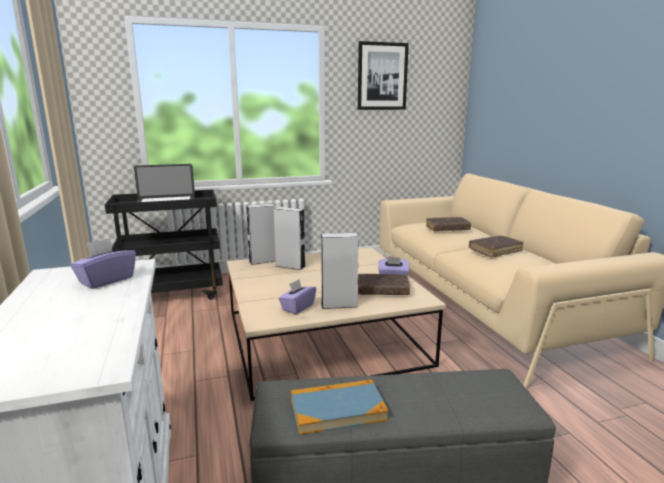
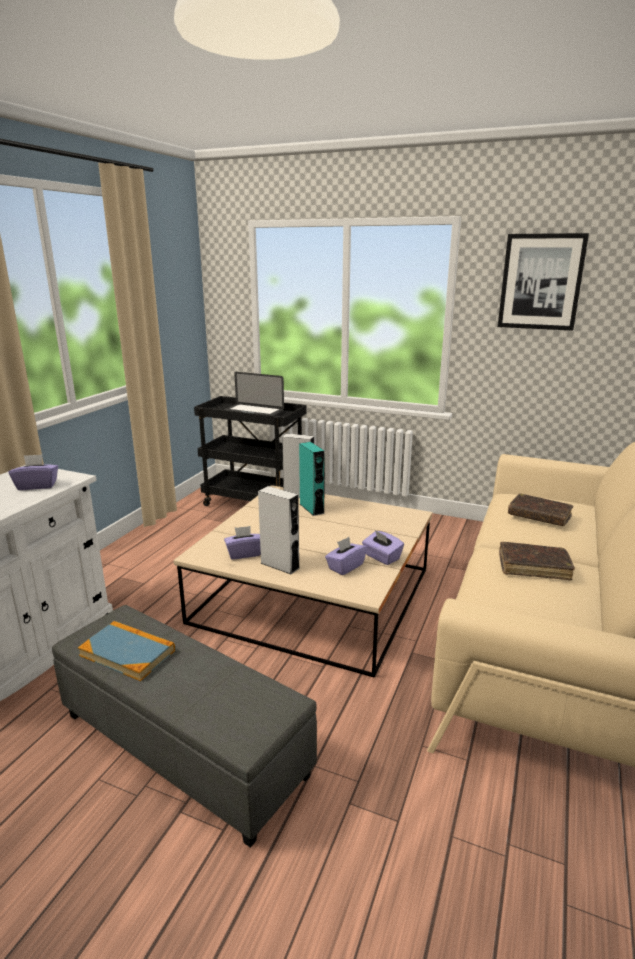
camera: 40 degrees right, 5 degrees up
grey speaker [274,207,306,270] -> turquoise speaker [299,442,325,516]
brown book [358,274,410,295] -> purple tissue box [325,537,367,575]

